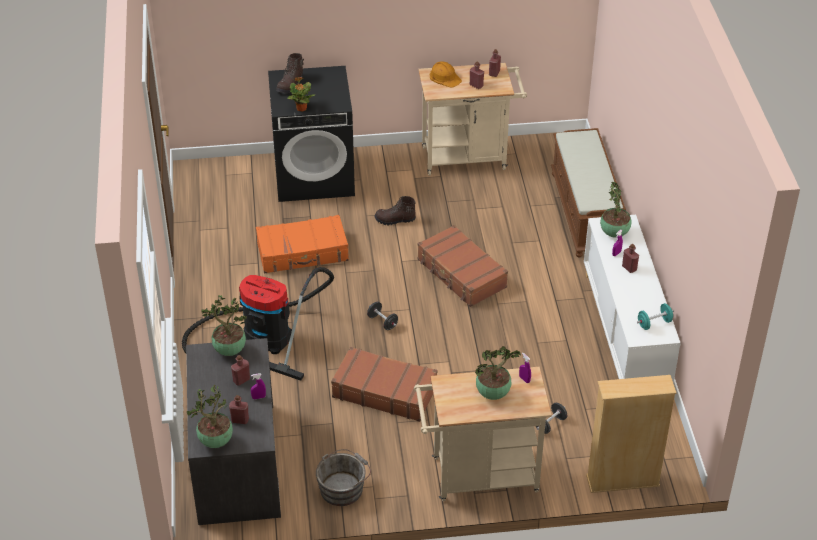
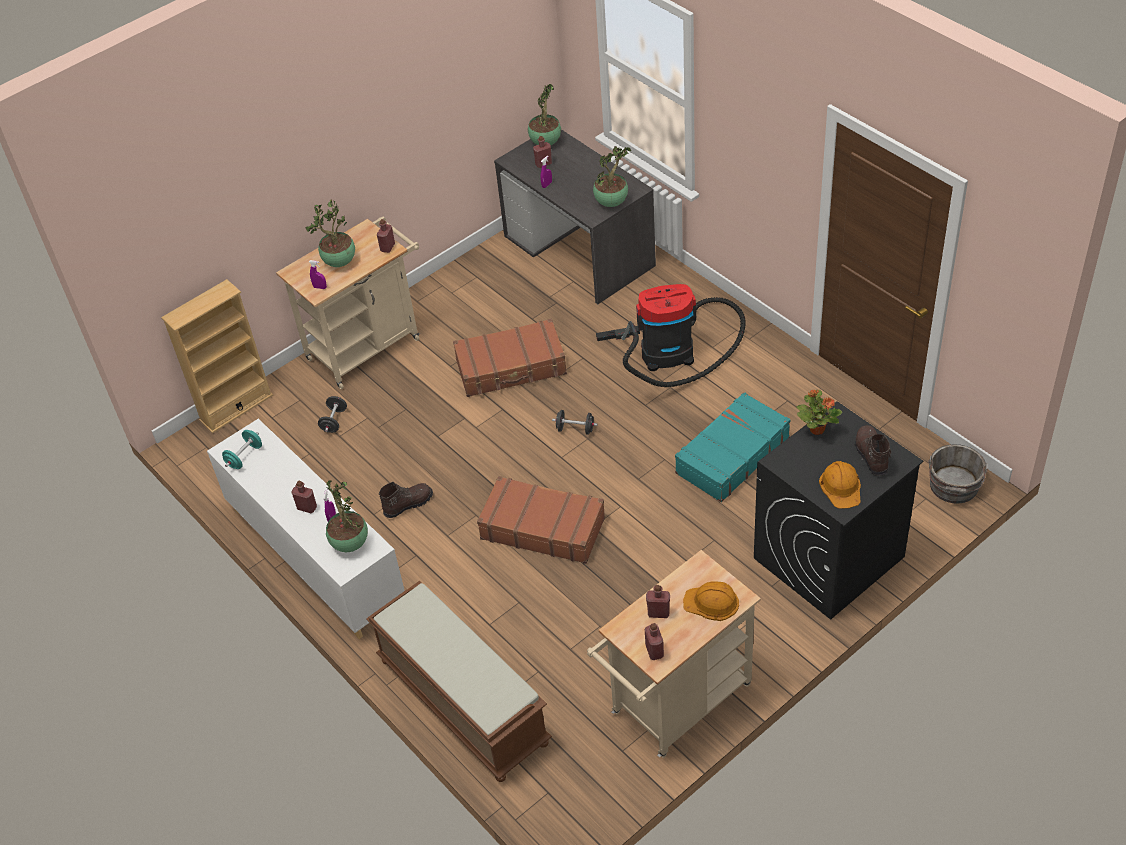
camera: 150 degrees right, 5 degrees up
red bottle [231,355,250,386] -> red bottle moved to [377,219,395,253]
orange suitcase [256,215,349,273] -> turquoise suitcase [675,392,791,502]
grey bucket [316,449,371,506] -> grey bucket moved to [928,444,988,503]
brown boot [374,196,416,225] -> brown boot moved to [379,482,433,518]
none -> orange hard hat [819,461,861,509]

